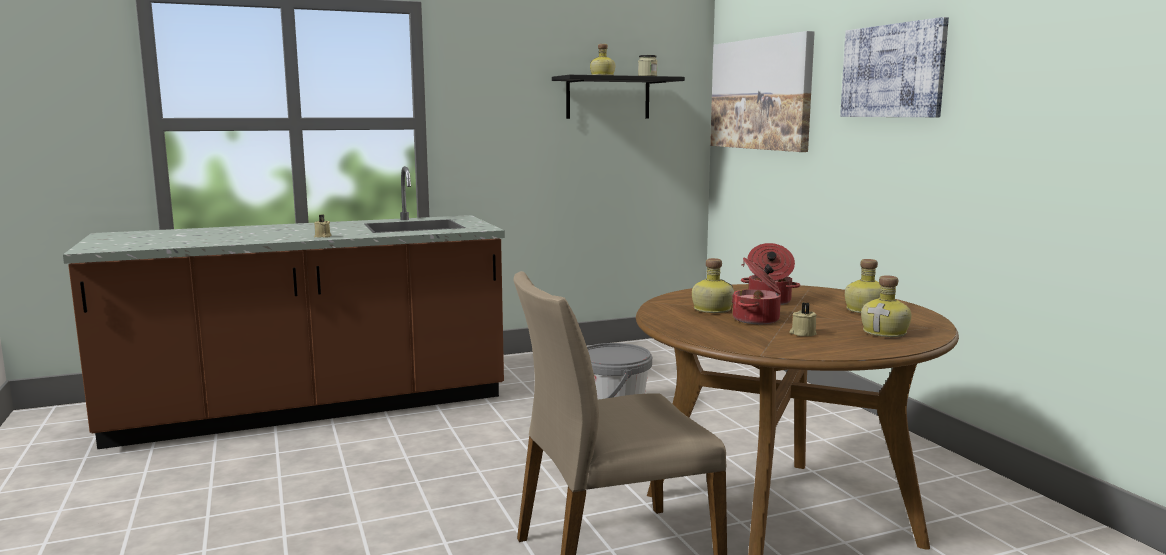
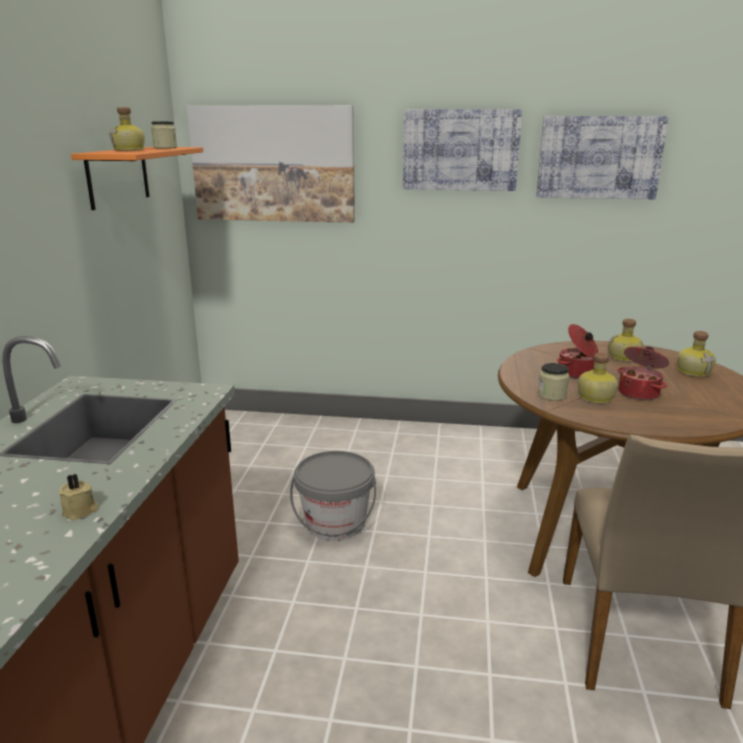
camera: 60 degrees left, 10 degrees up
black shelf [552,75,685,119] -> orange shelf [71,147,203,210]
beige candle [789,302,817,336] -> none
none -> picture [536,116,669,199]
none -> jar [538,363,569,401]

